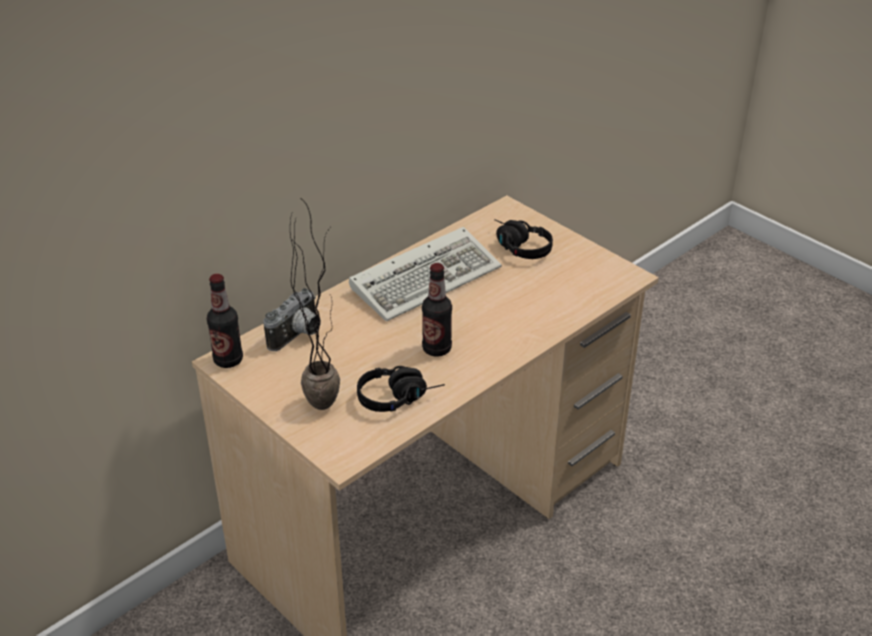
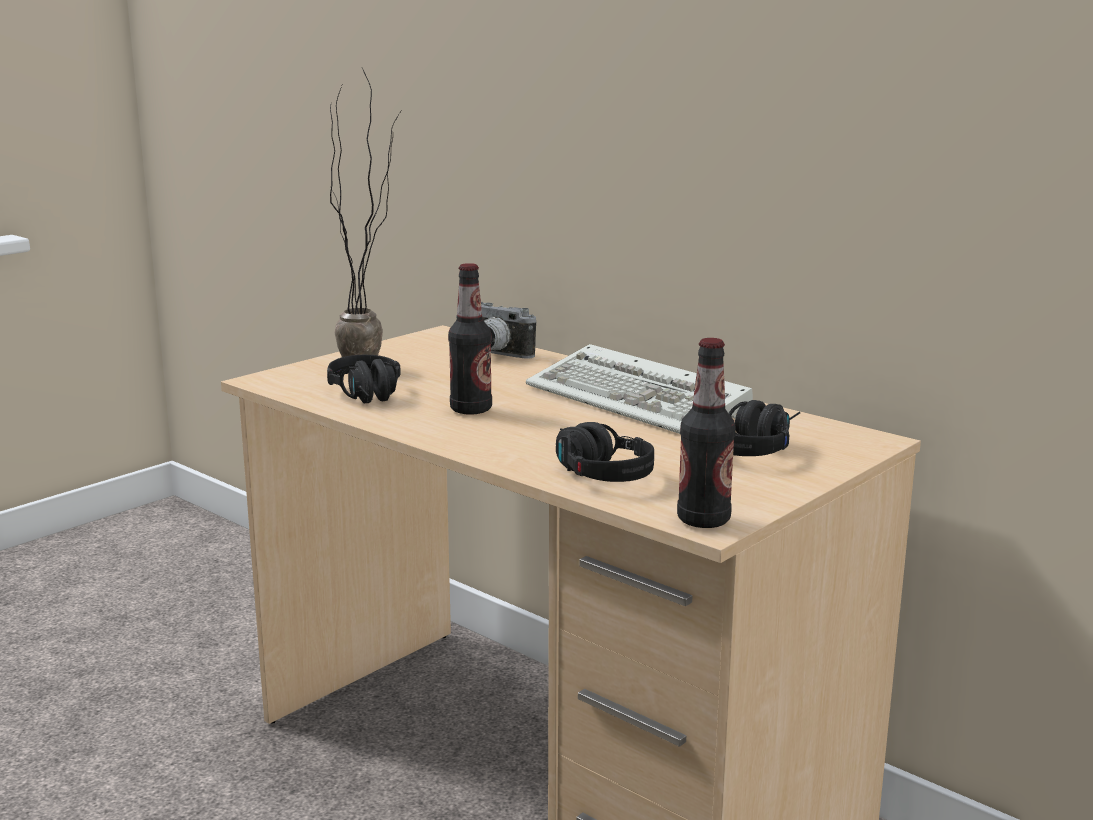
camera: 85 degrees right, 20 degrees down
bottle [207,274,243,368] -> bottle moved to [677,338,736,528]
none -> black headphones [556,422,654,482]

